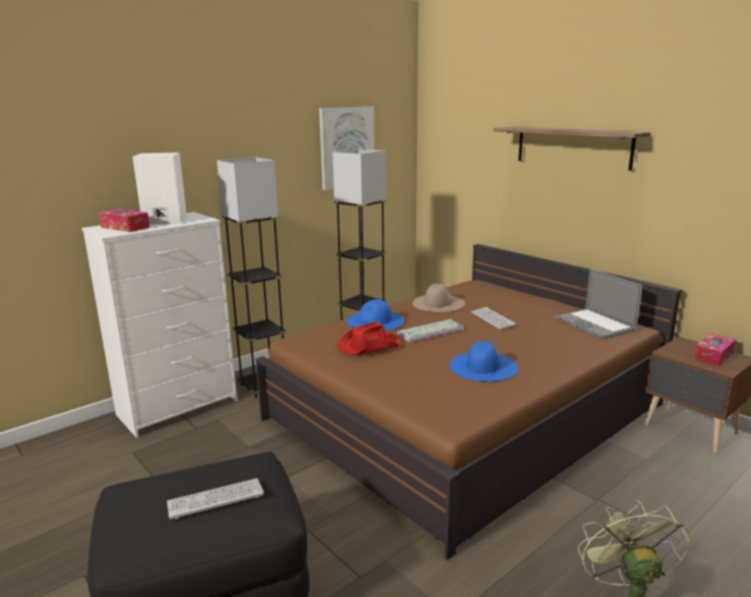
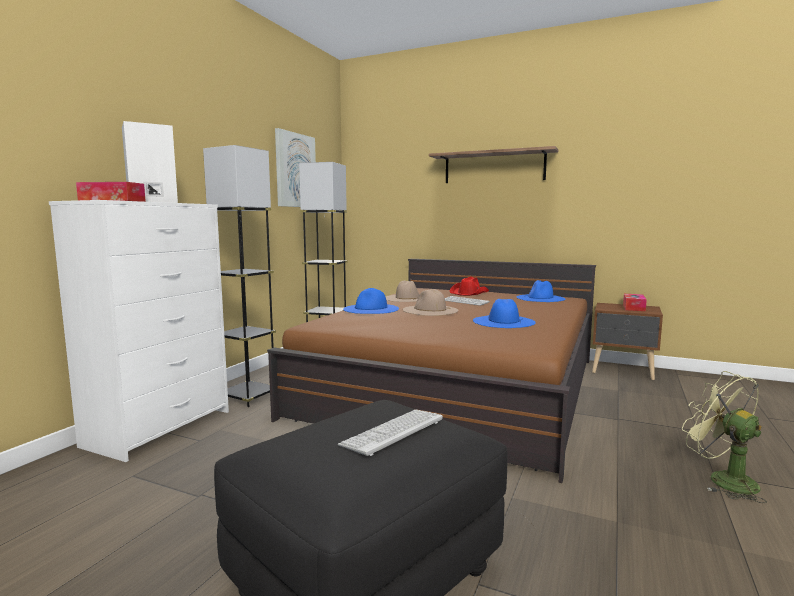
camera: 25 degrees left, 10 degrees down
red hat [337,322,401,355] -> red hat moved to [450,277,489,296]
keyboard [397,319,464,342] -> beige hat [403,289,458,316]
laptop [554,268,643,339] -> blue hat [517,280,566,302]

